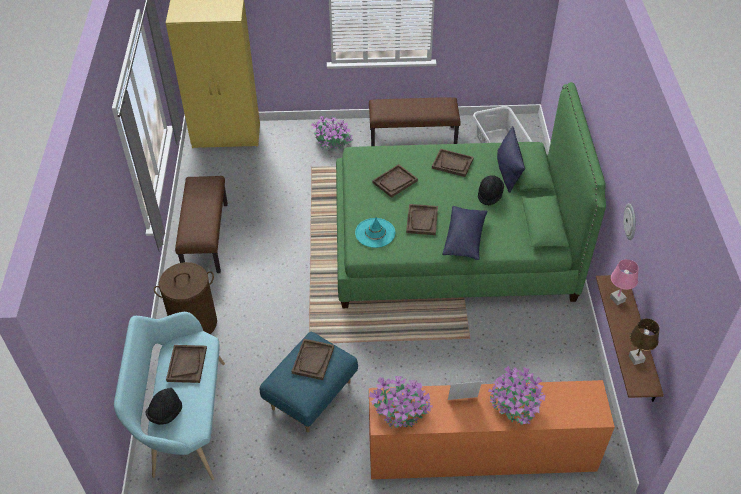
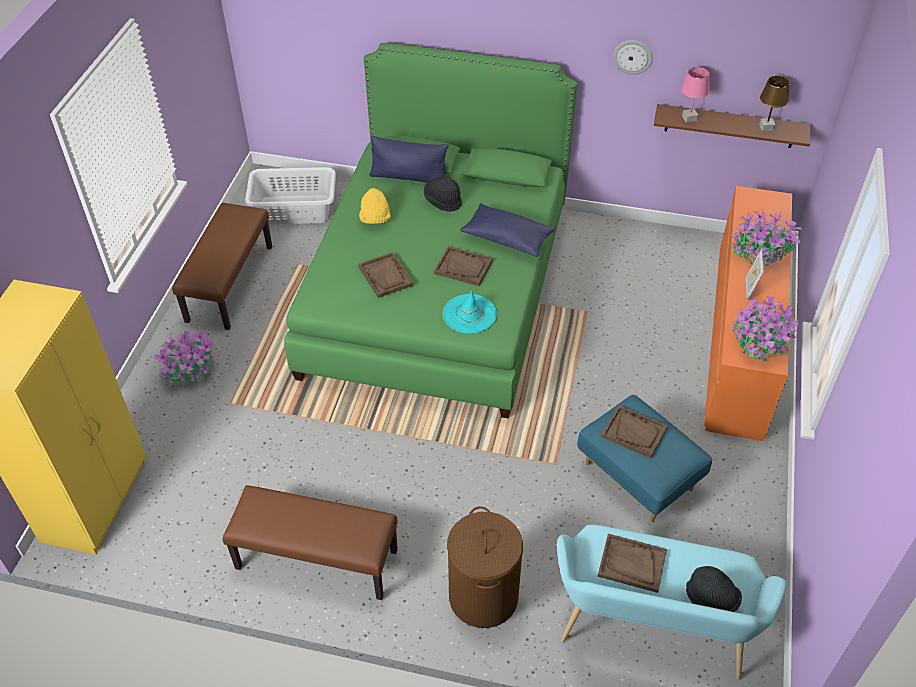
camera: 75 degrees left, 0 degrees up
brown tray [432,149,474,177] -> yellow hat [359,188,391,224]

